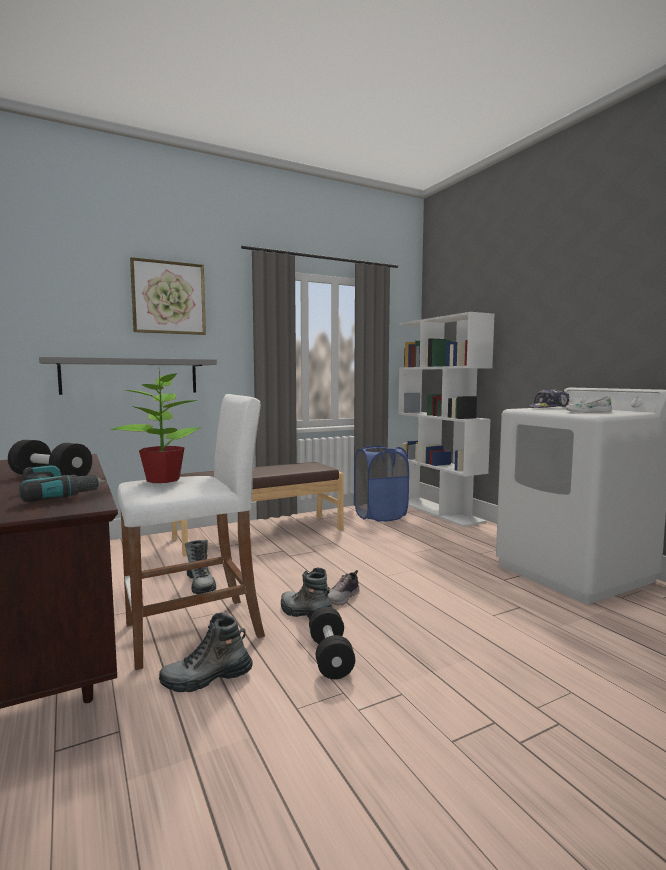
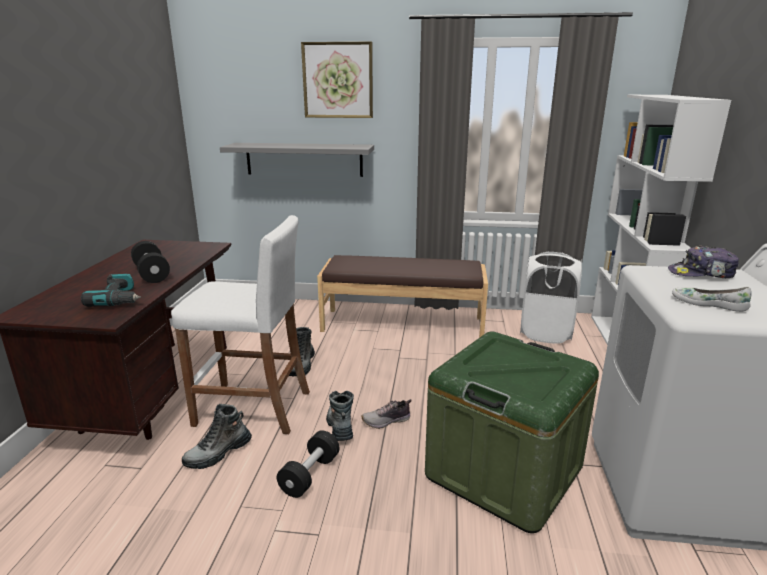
camera: 35 degrees right, 15 degrees up
potted plant [110,371,202,483] -> none
boot [159,613,253,692] -> boot turned 60 degrees counterclockwise [182,404,252,469]
blue laundry basket [354,445,409,522] -> white laundry basket [520,252,582,344]
none -> green storage box [425,331,599,533]

